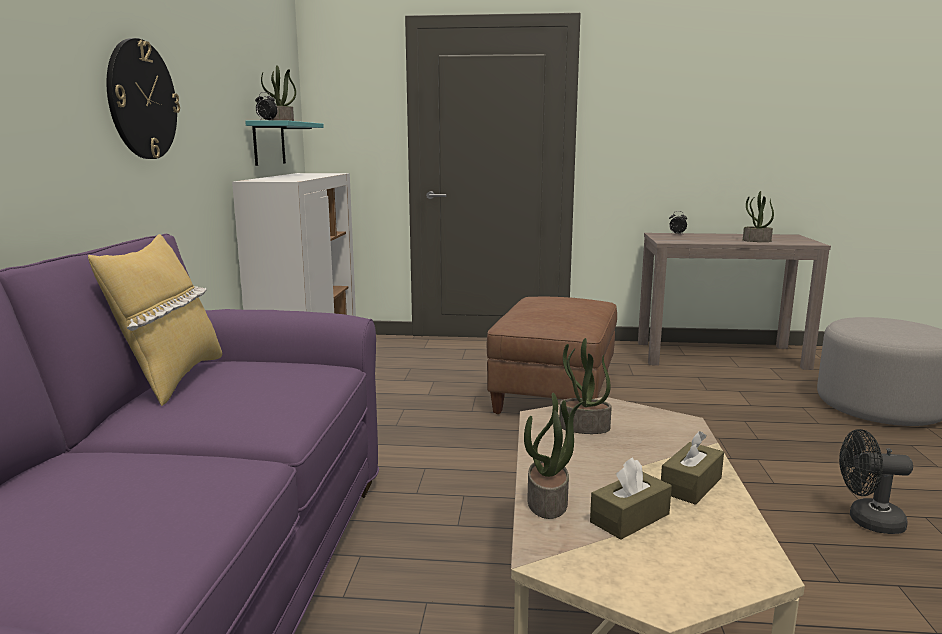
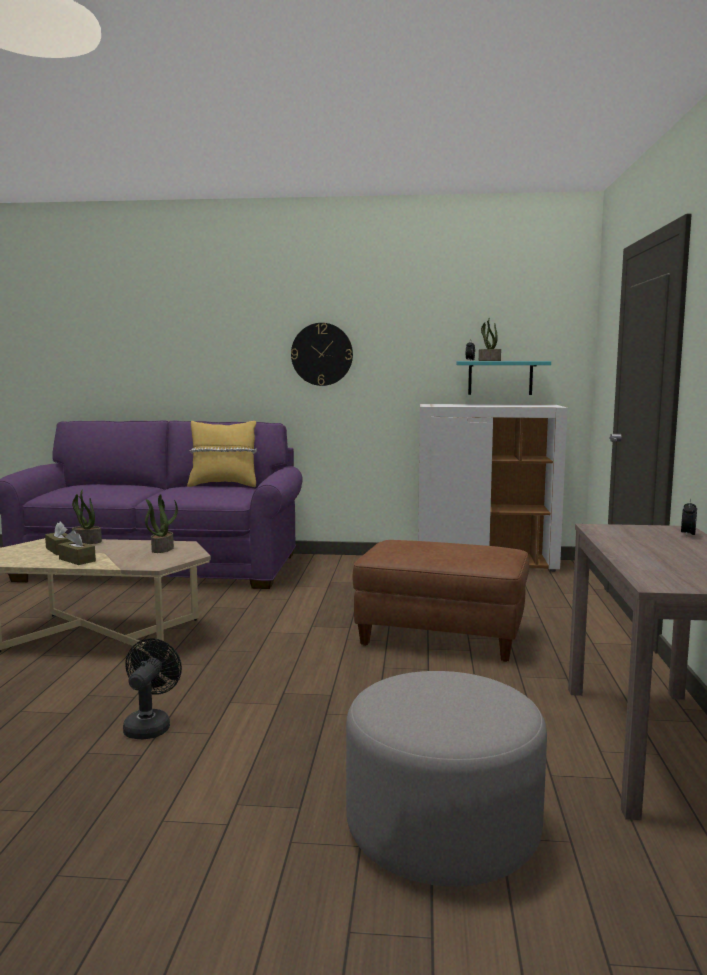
camera: 90 degrees right, 5 degrees down
potted plant [743,191,774,242] -> none

